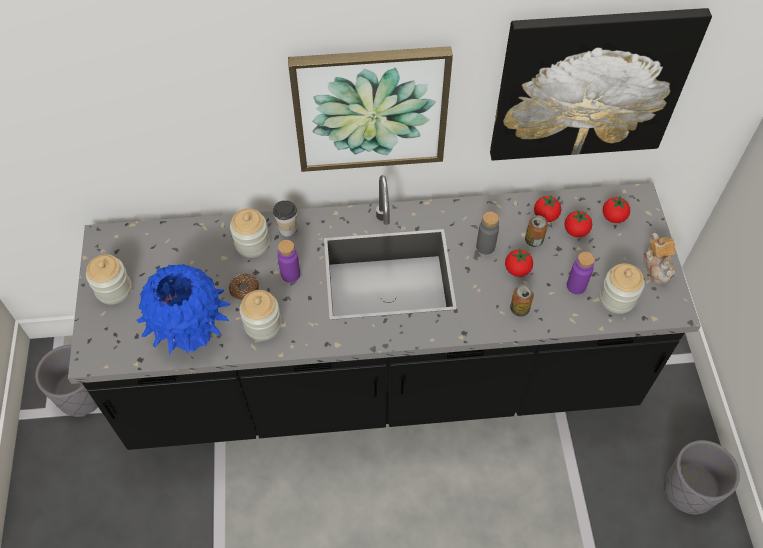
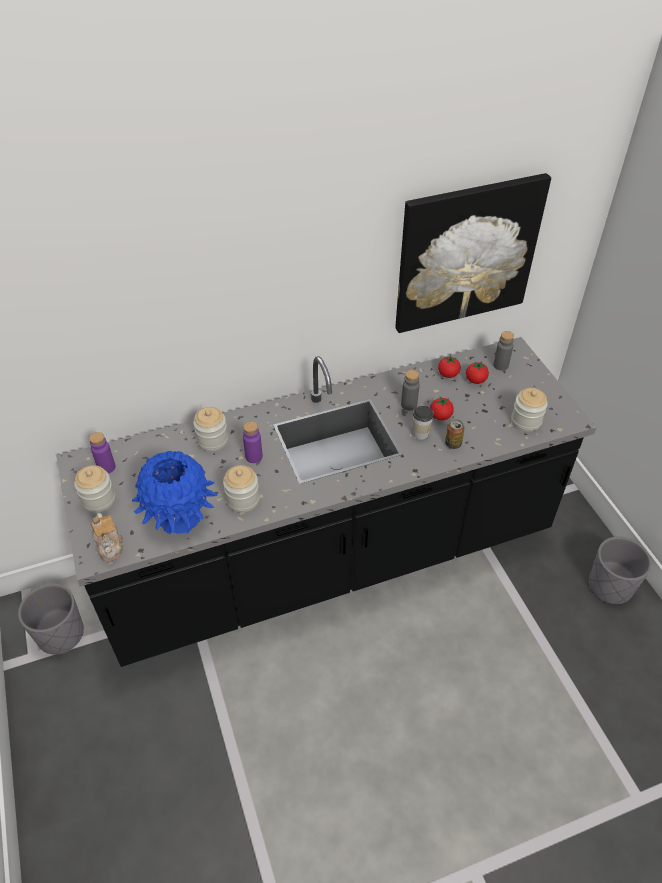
camera: 15 degrees left, 10 degrees down
donut [229,274,259,300] -> none
cup [273,200,297,236] -> cup moved to [413,406,434,440]
picture [288,46,453,172] -> none
can [525,215,548,247] -> none
purple bottle [567,252,595,294] -> purple bottle moved to [89,432,115,474]
tomato [603,196,630,223] -> grey bottle [493,331,514,371]
teapot [643,233,676,284] -> teapot moved to [91,513,123,561]

